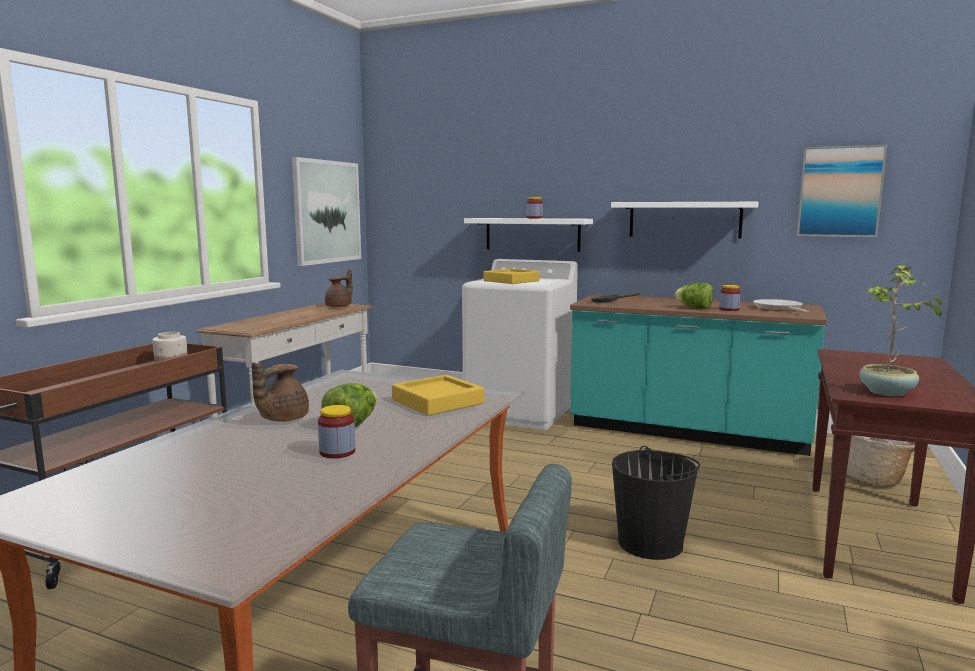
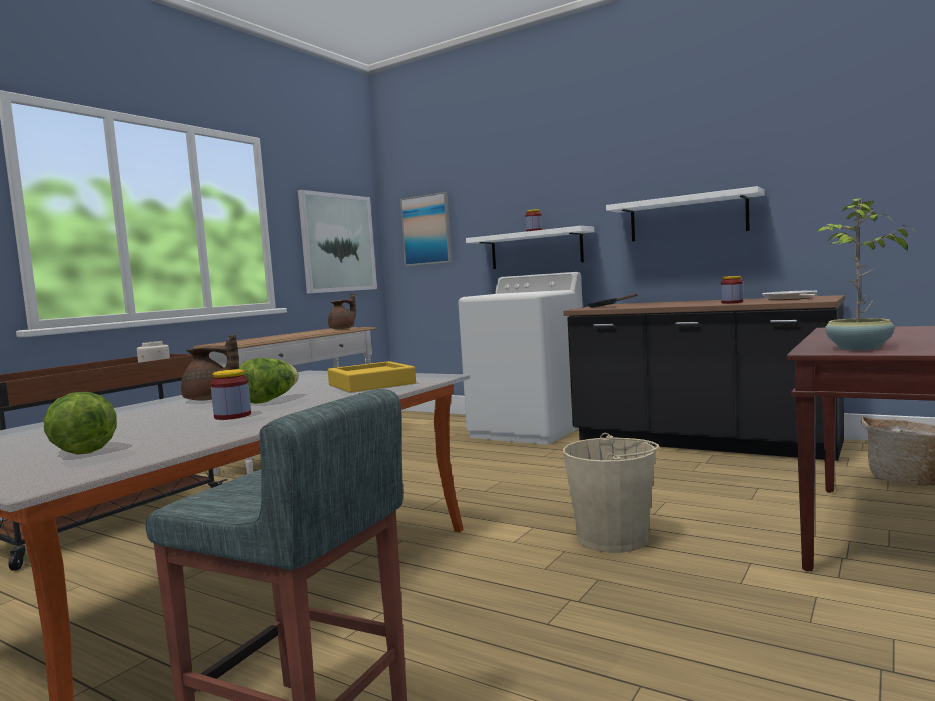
camera: 10 degrees right, 5 degrees down
brown teapot [252,362,309,422] -> brown teapot turned 120 degrees counterclockwise [181,334,239,400]
yellow tray [483,269,539,284] -> none
turquoise counter [570,294,827,456] -> black counter [564,295,845,461]
black bucket [612,446,700,560] -> beige bucket [563,433,659,553]
lettuce [675,283,713,309] -> lettuce moved to [43,392,117,455]
picture [797,145,887,237] -> picture moved to [400,192,452,266]

